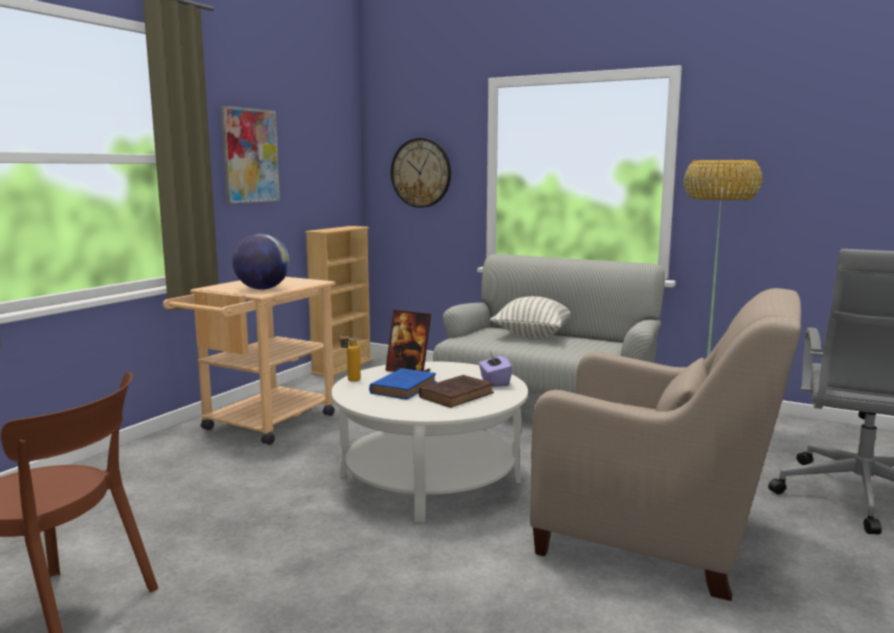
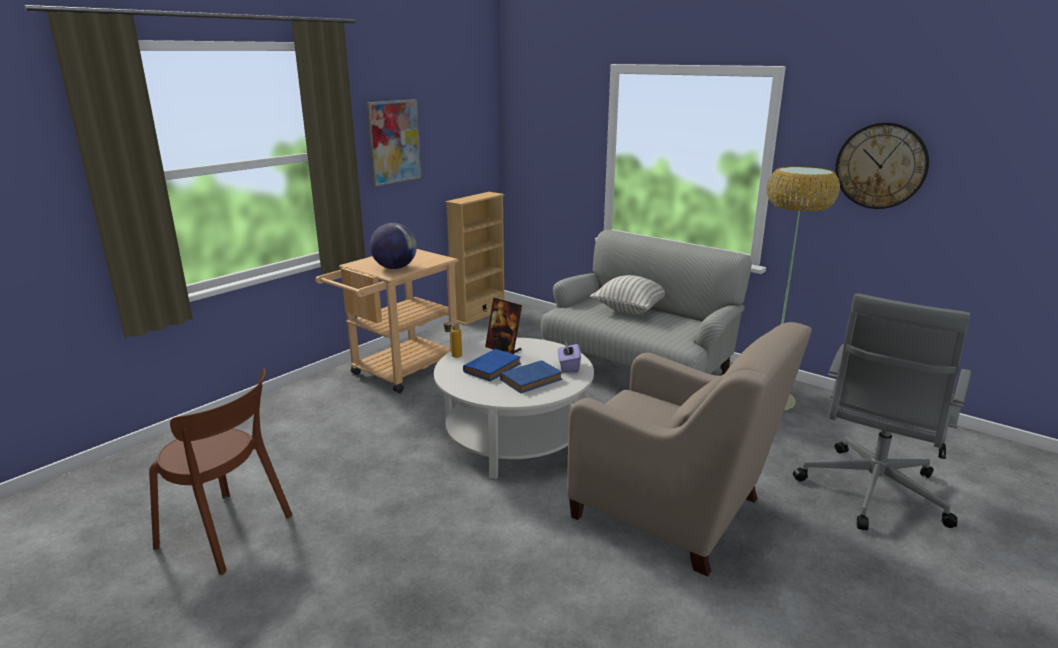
camera: 10 degrees right, 10 degrees up
wall clock [391,138,451,208] -> wall clock moved to [835,122,929,209]
brown book [419,375,494,408] -> blue book [500,360,562,393]

